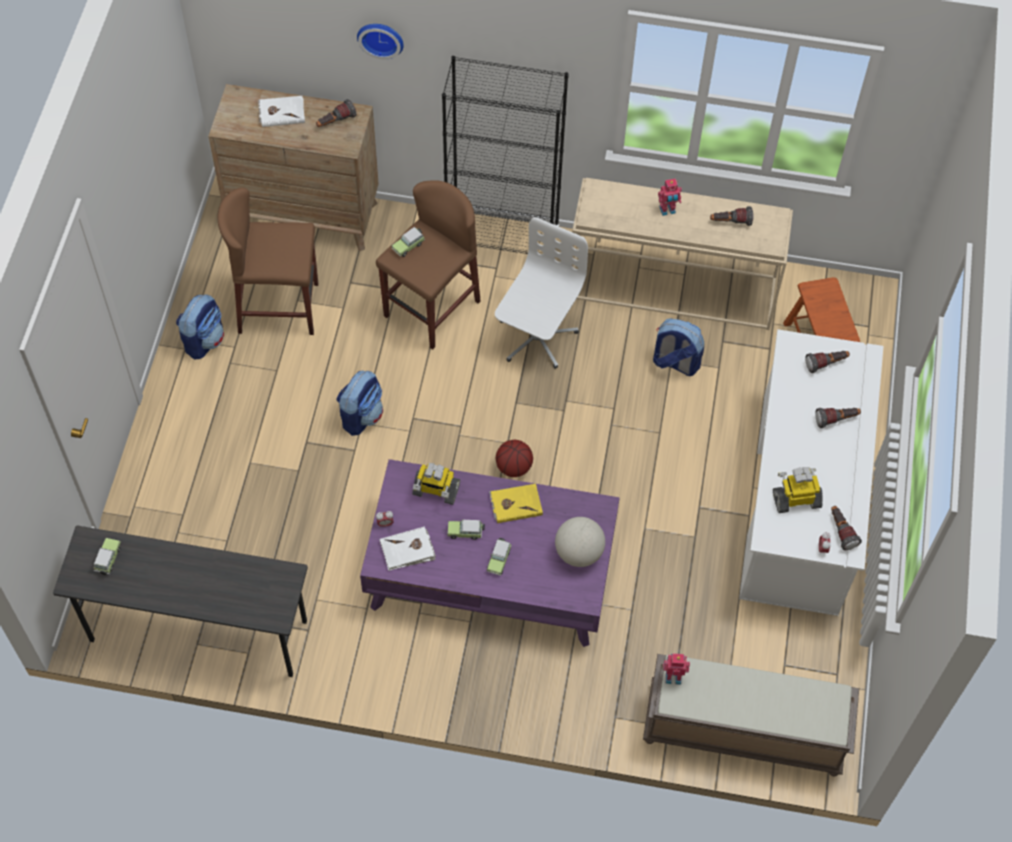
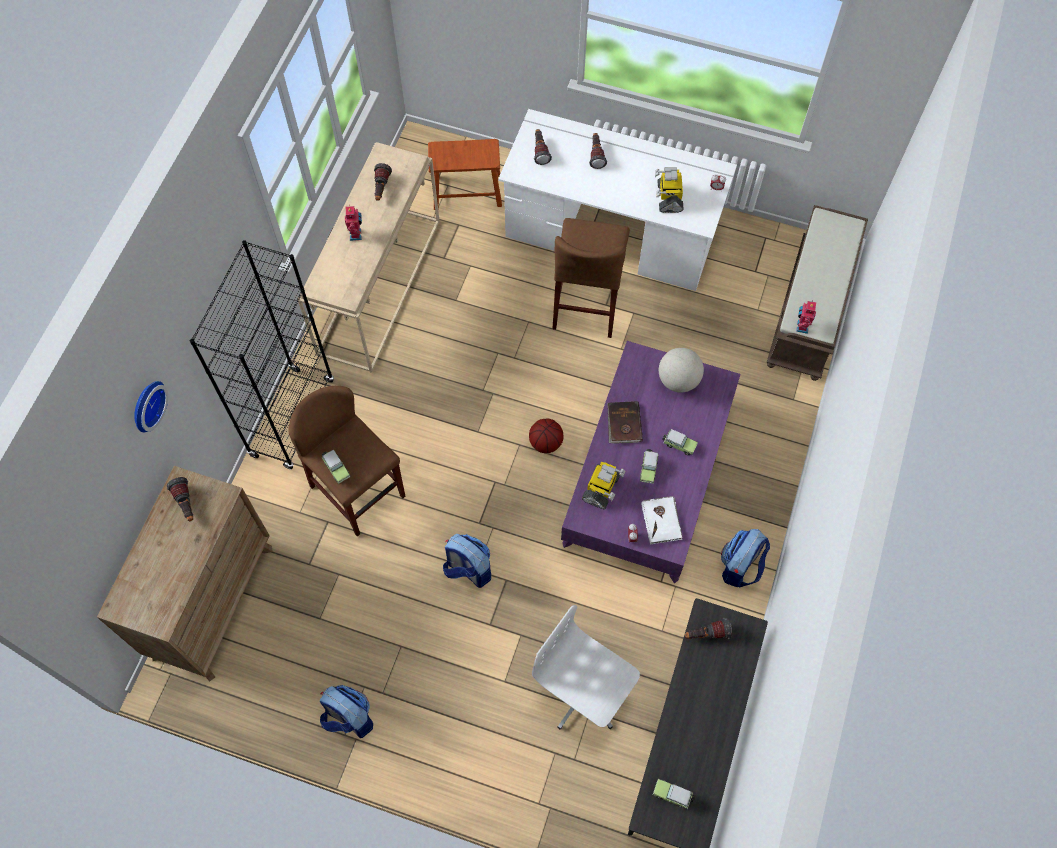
camera: 80 degrees left, 5 degrees up
brown stool [217,187,318,335] -> brown stool moved to [552,218,630,338]
white book [258,96,305,127] -> none
yellow book [489,483,543,523] -> brown book [607,401,643,443]
white office chair [495,217,588,369] -> white office chair moved to [532,605,640,729]
backpack [653,318,704,376] -> backpack moved to [721,529,770,588]
flashlight [831,506,862,550] -> flashlight moved to [685,618,732,639]

